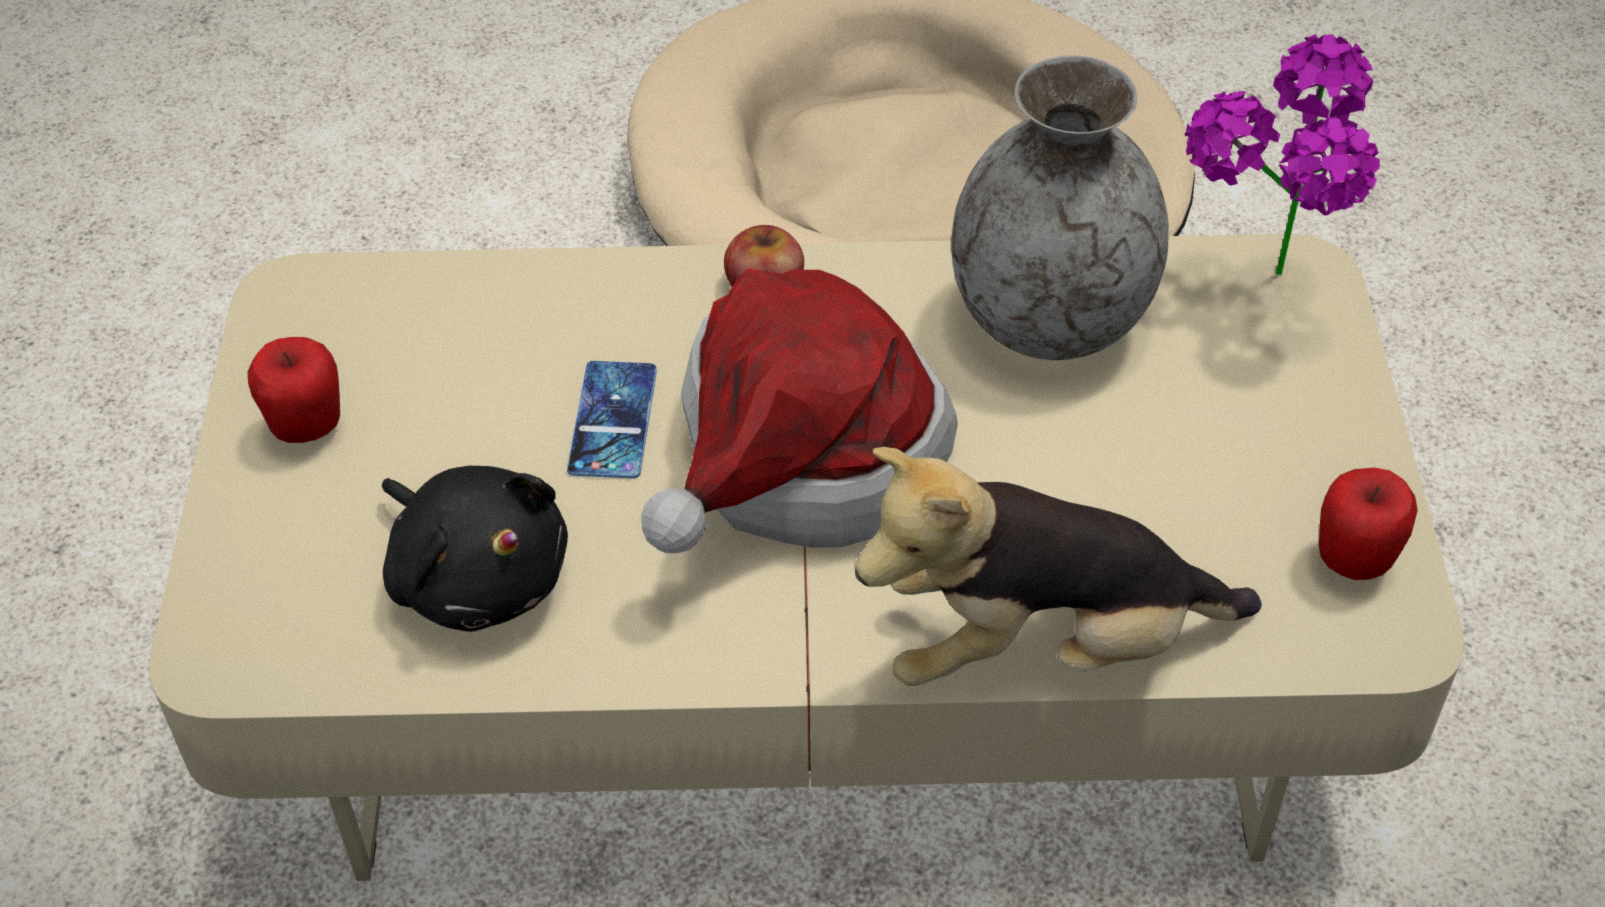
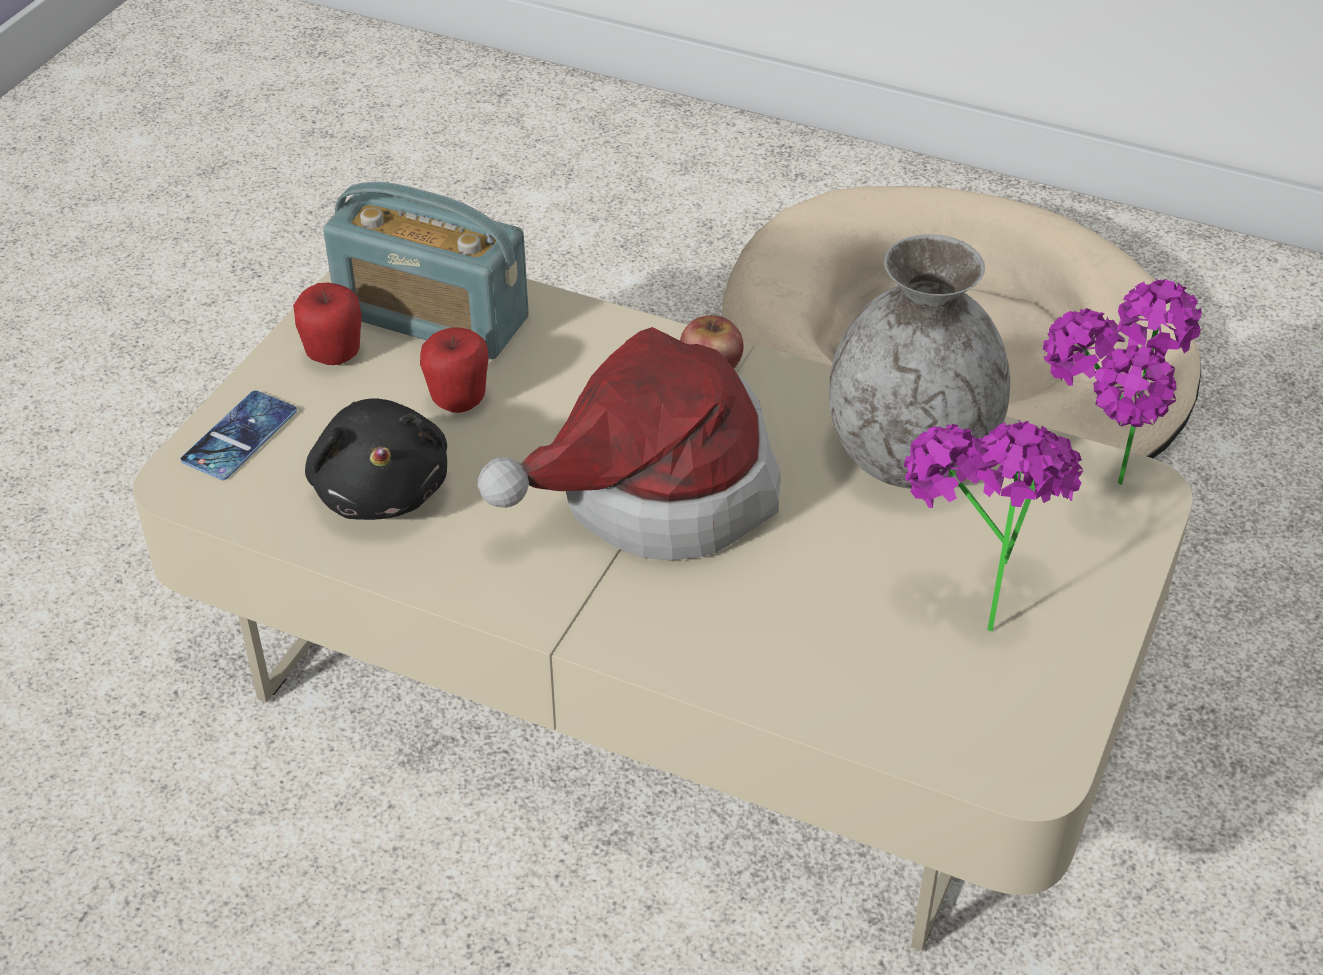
camera: 25 degrees right, 5 degrees down
phone [567,361,657,479] -> phone moved to [181,391,297,480]
plush toy [855,447,1262,686] -> none
apple [1319,468,1418,580] -> apple moved to [420,328,489,413]
none -> radio [323,182,529,359]
none -> potted plant [904,420,1084,632]

